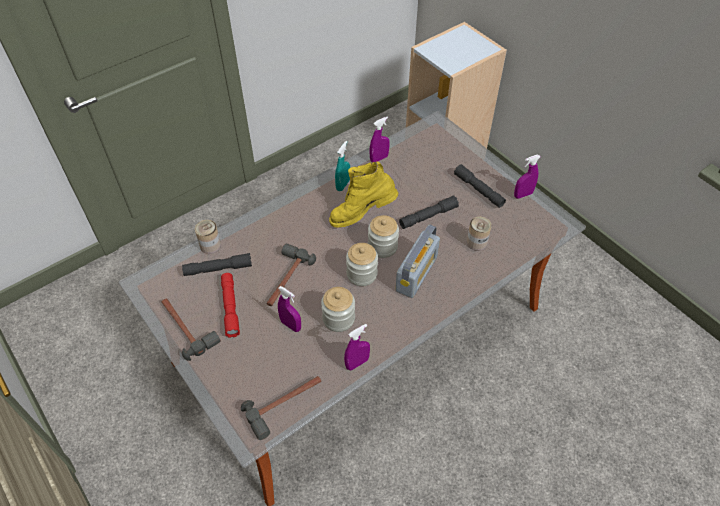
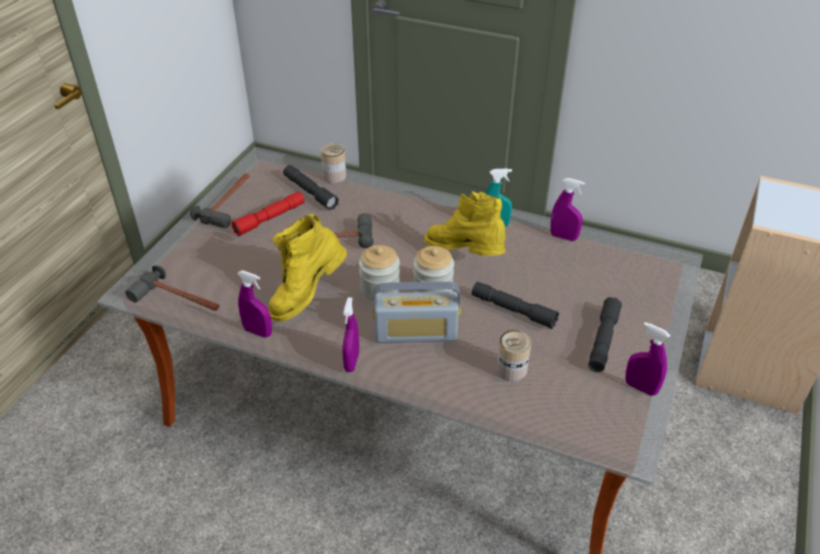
camera: 60 degrees right, 10 degrees down
purple spray bottle [278,286,301,332] -> purple spray bottle moved to [343,297,359,372]
jar [321,287,355,332] -> yellow boot [269,214,347,322]

